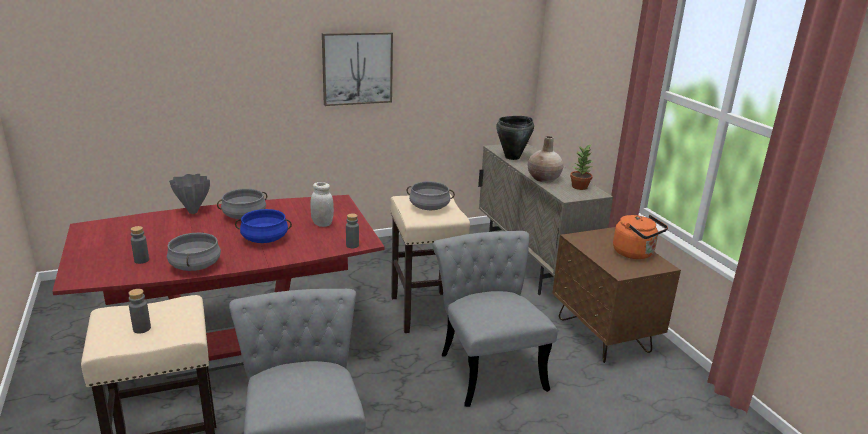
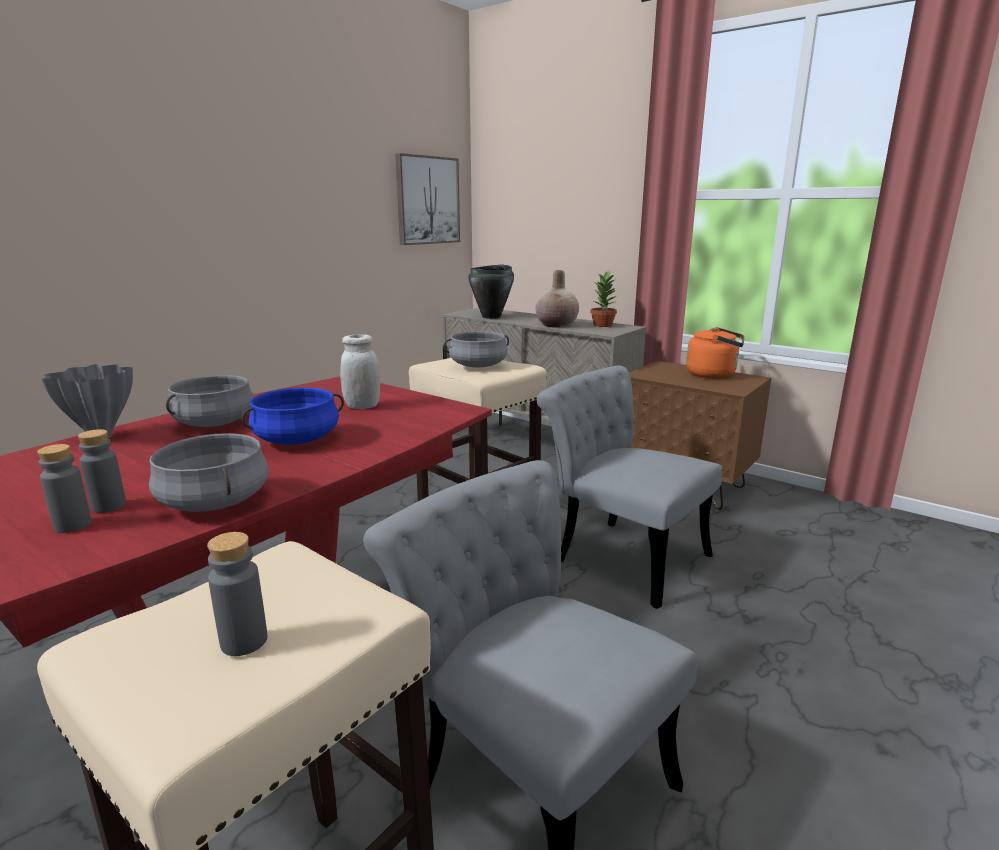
camera: 30 degrees left, 5 degrees down
picture [322,32,393,106] -> picture moved to [395,153,460,245]
grey bottle [346,213,359,248] -> grey bottle moved to [78,429,126,513]

